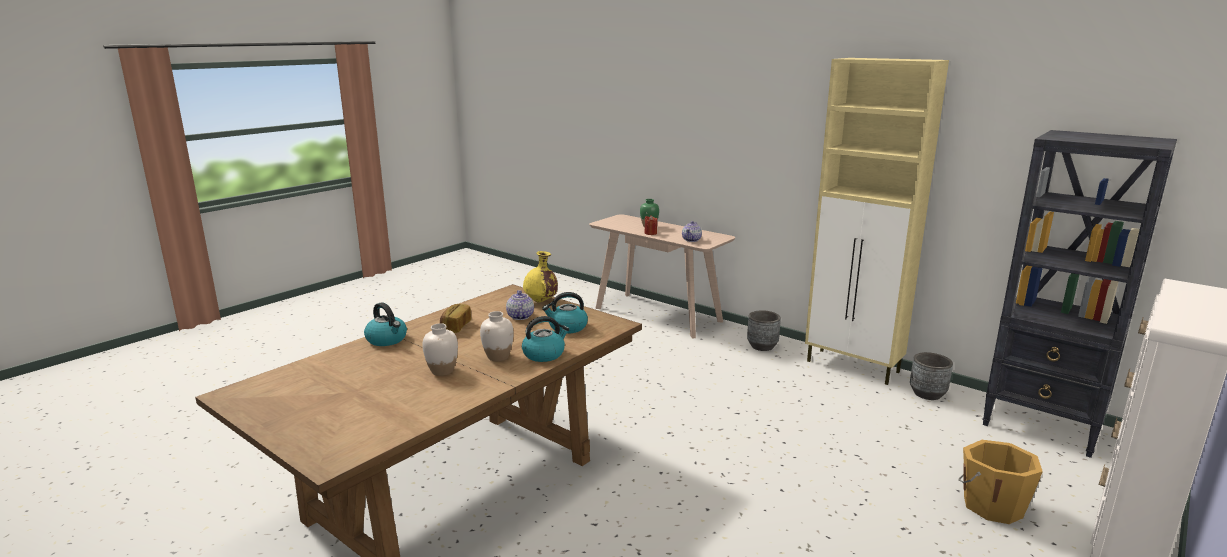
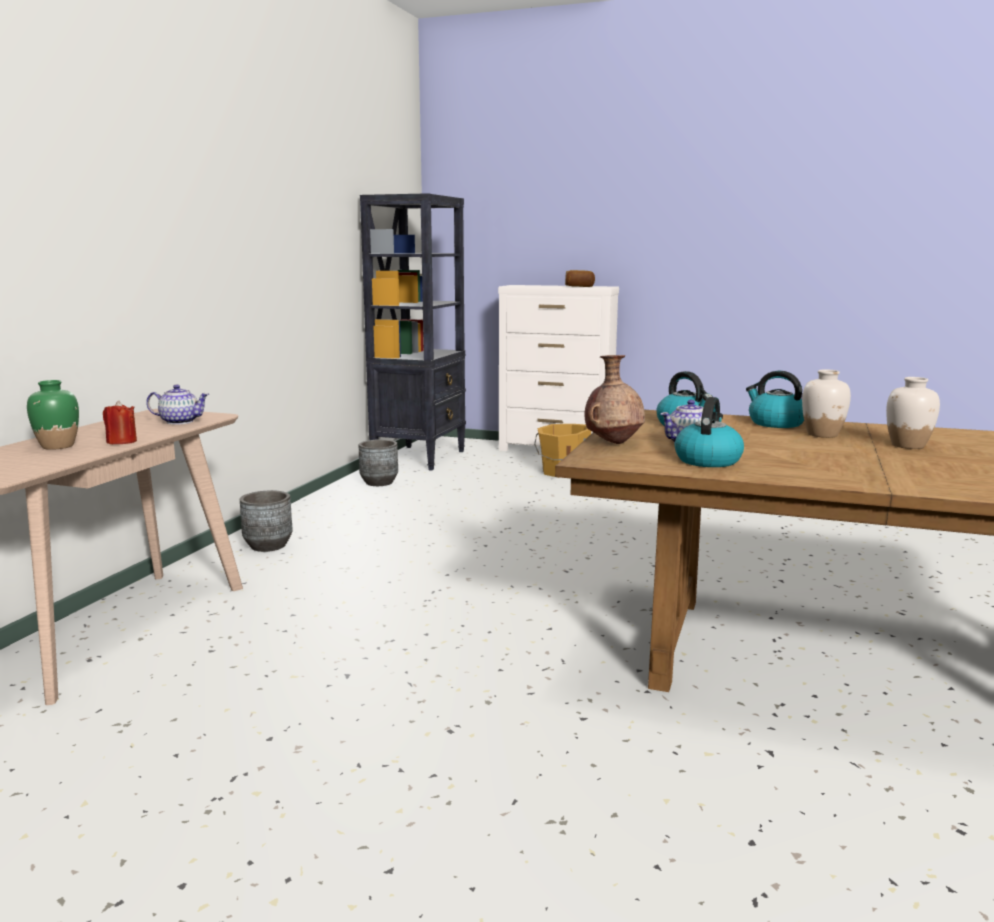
camera: 110 degrees left, 5 degrees down
kettle [364,302,407,346] -> kettle moved to [675,397,744,467]
bread [440,304,471,333] -> bread moved to [565,270,595,287]
yellow vase [523,251,558,302] -> brown vase [585,355,645,444]
beige cabinet [805,58,949,385] -> none

